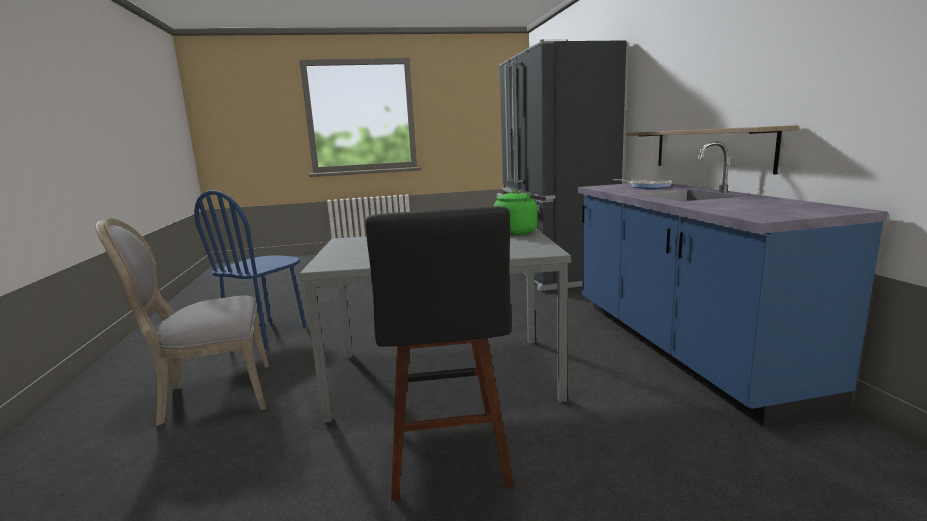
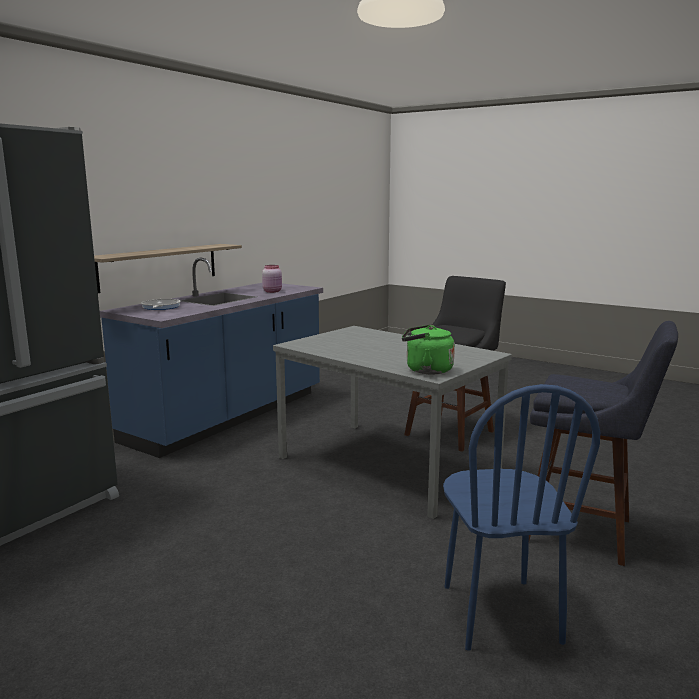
camera: 135 degrees left, 0 degrees up
grey chair [95,218,269,426] -> blue stool [529,321,678,566]
blue chair [194,190,306,349] -> blue chair turned 105 degrees clockwise [443,384,600,651]
green kettle [493,190,546,235] -> green kettle moved to [402,324,455,374]
none -> pink jar [262,265,282,293]

